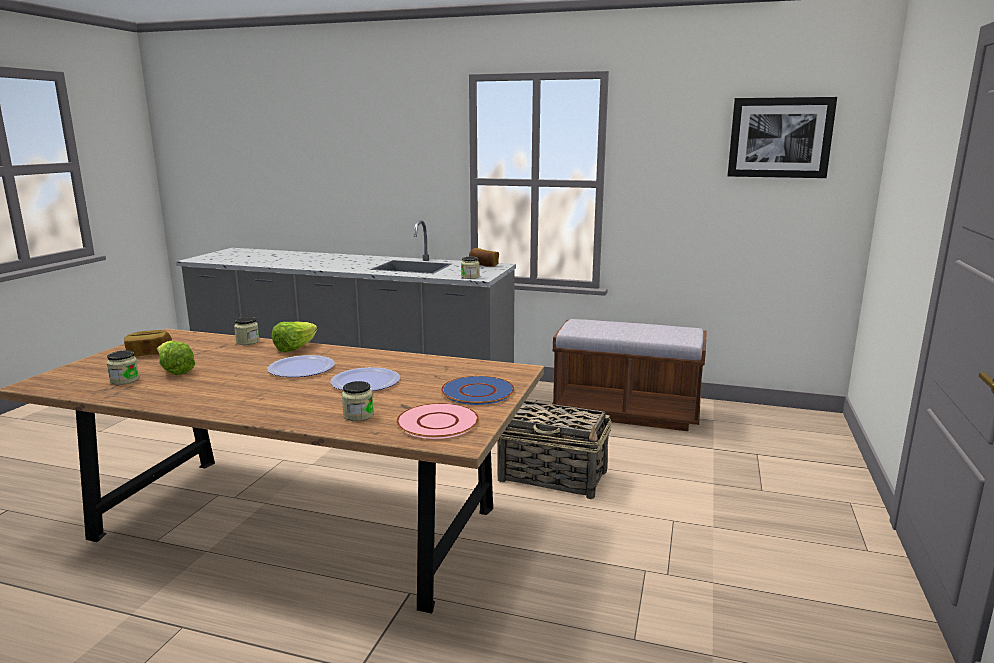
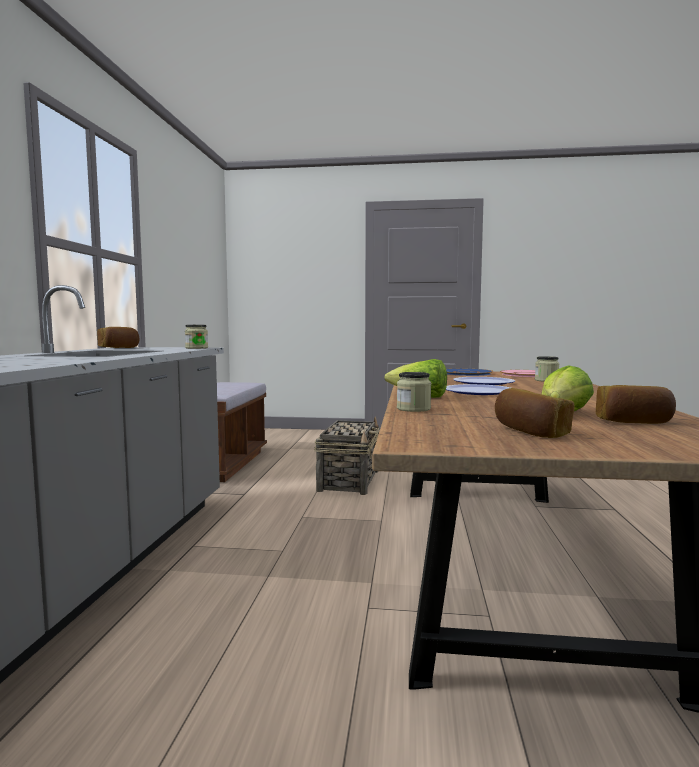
camera: 100 degrees left, 10 degrees down
jar [107,350,139,385] -> bread [596,385,676,424]
picture [727,97,837,178] -> none

